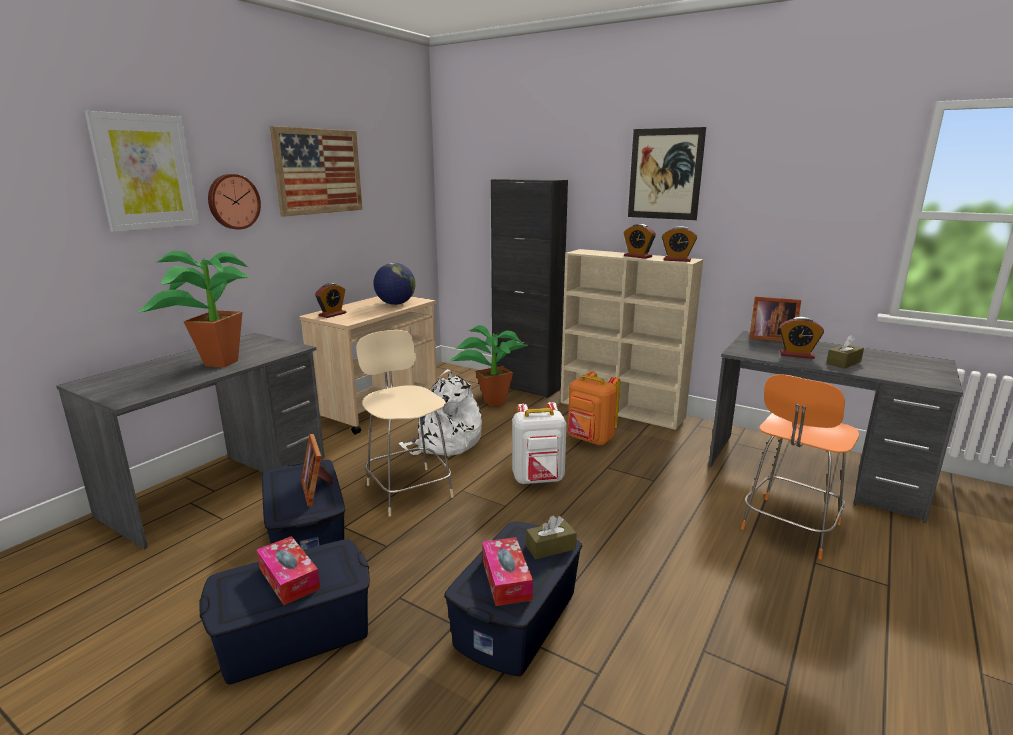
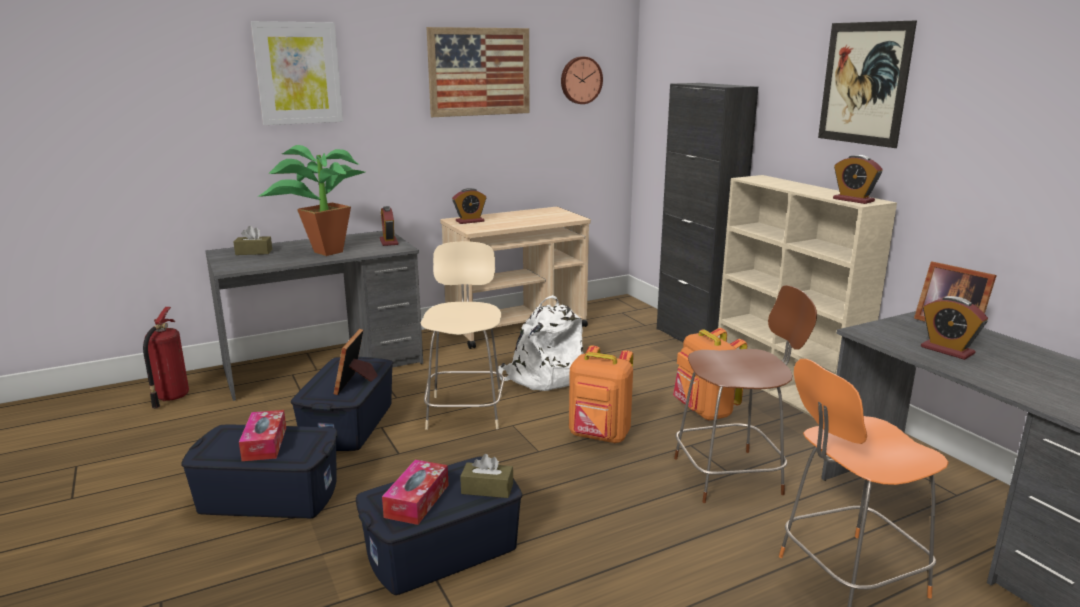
camera: 30 degrees right, 0 degrees up
wall clock [208,174,261,230] -> wall clock moved to [561,57,603,104]
globe [373,263,416,305] -> none
potted plant [449,325,528,407] -> none
white backpack [512,402,567,484] -> orange backpack [569,346,633,443]
alarm clock [624,224,656,259] -> alarm clock moved to [380,206,398,246]
brown tissue box [826,335,864,369] -> brown tissue box moved to [234,226,272,255]
none -> fire extinguisher [143,307,189,409]
none -> brown chair [674,285,817,503]

